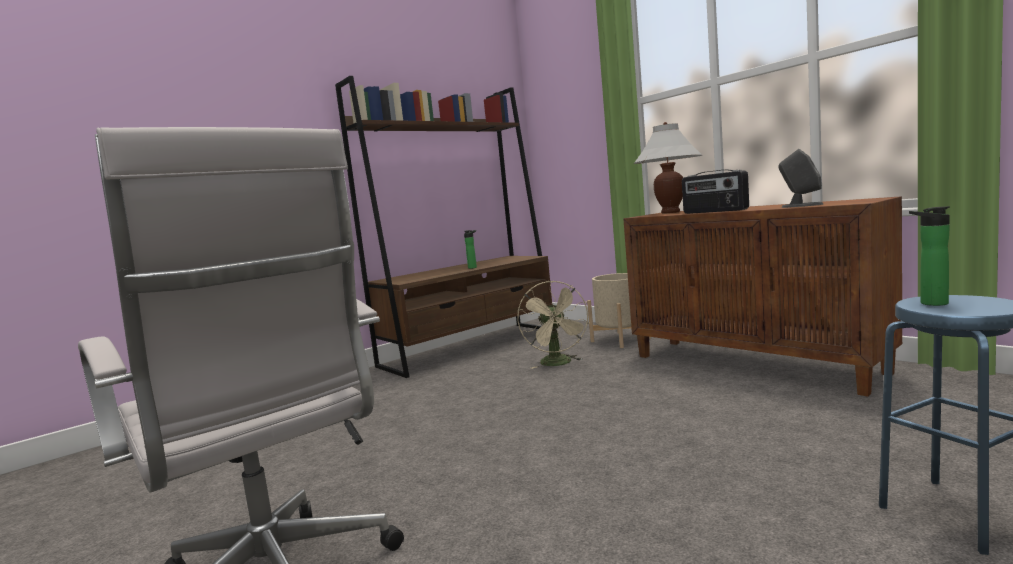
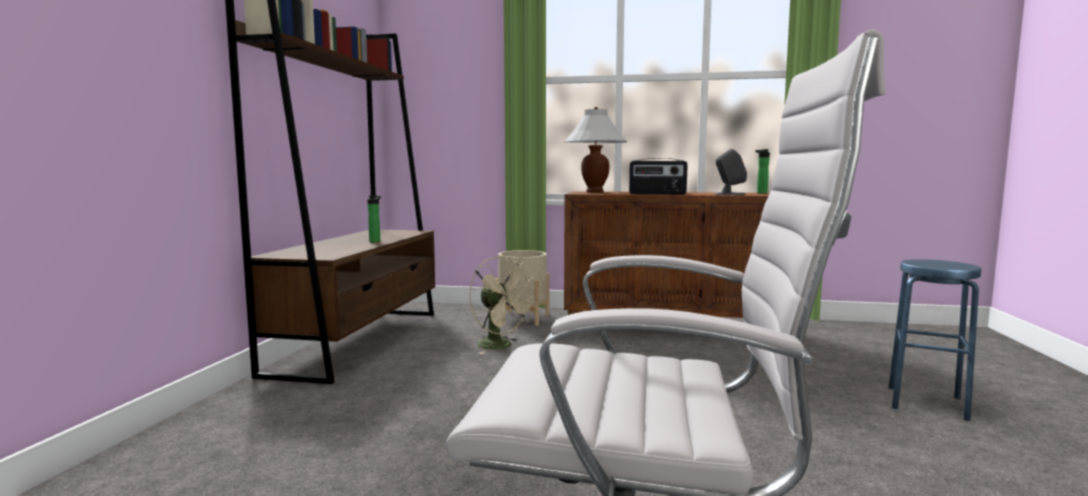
camera: 40 degrees left, 0 degrees up
bottle [909,206,950,306] -> bottle moved to [755,149,770,194]

